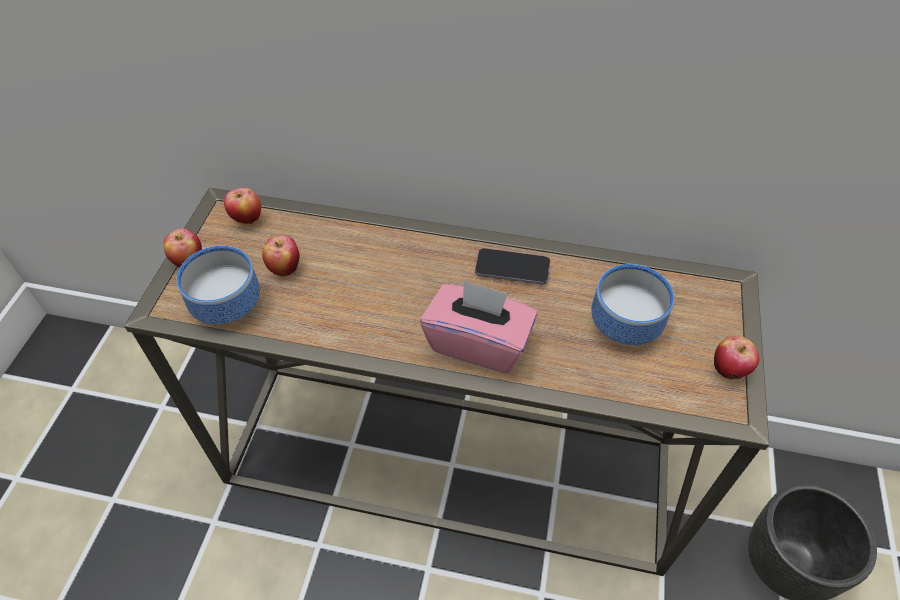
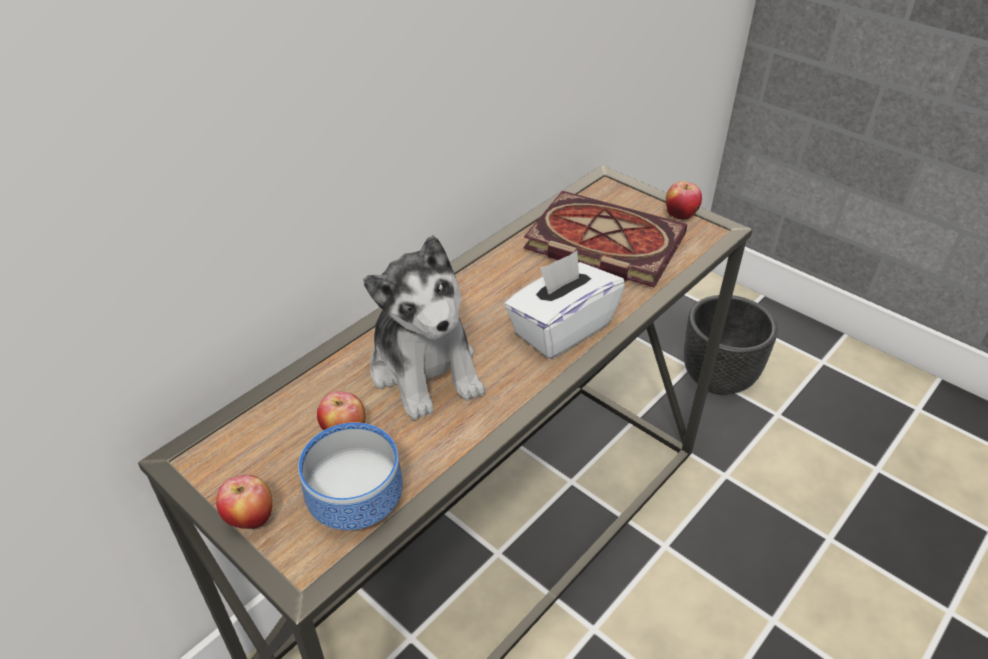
camera: 60 degrees left, 10 degrees down
apple [224,187,261,224] -> none
pink tissue box [420,279,537,373] -> white tissue box [504,251,625,359]
phone [475,248,550,284] -> none
bowl [591,264,674,345] -> book [524,191,687,287]
none -> plush toy [363,235,485,420]

